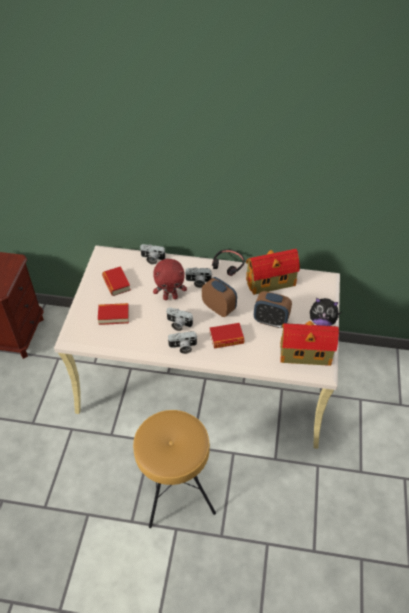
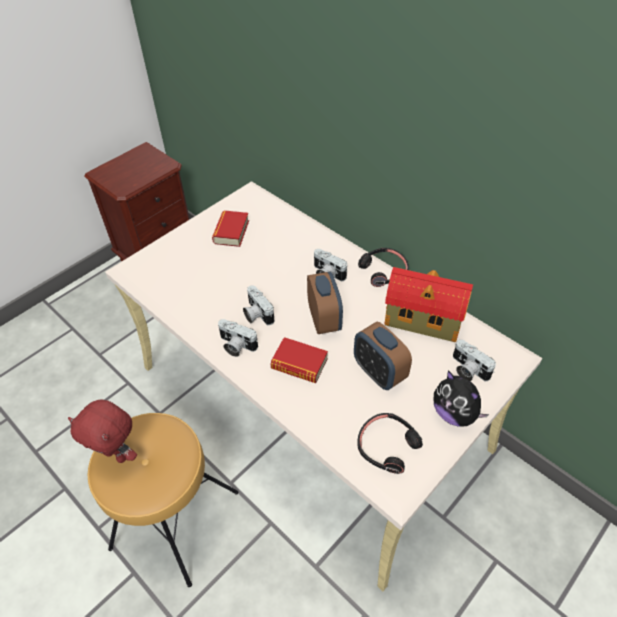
camera: 35 degrees right, 0 degrees up
book [98,303,129,325] -> none
camera [140,244,166,265] -> camera moved to [453,340,496,381]
red plush toy [153,259,187,300] -> red plush toy moved to [68,399,137,463]
toy house [280,321,339,366] -> black headphones [357,413,423,474]

